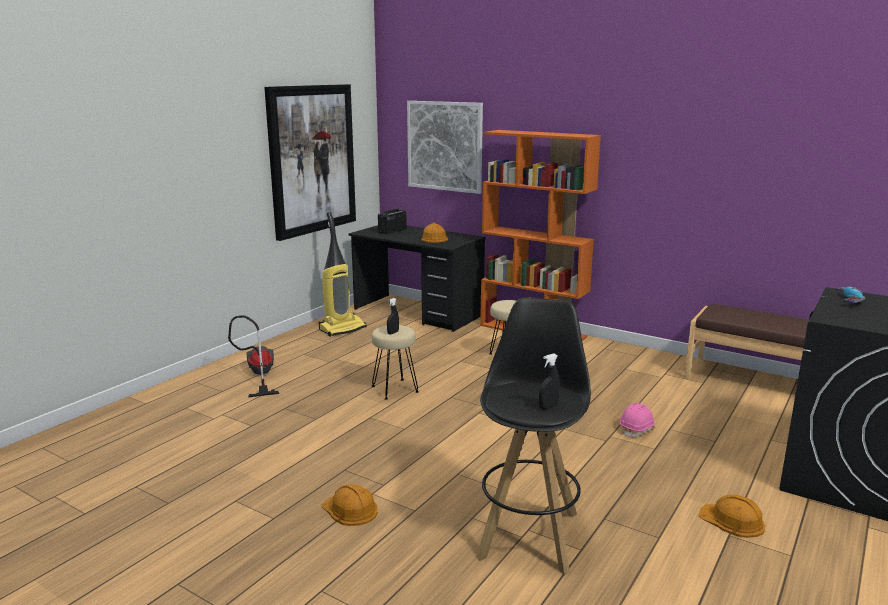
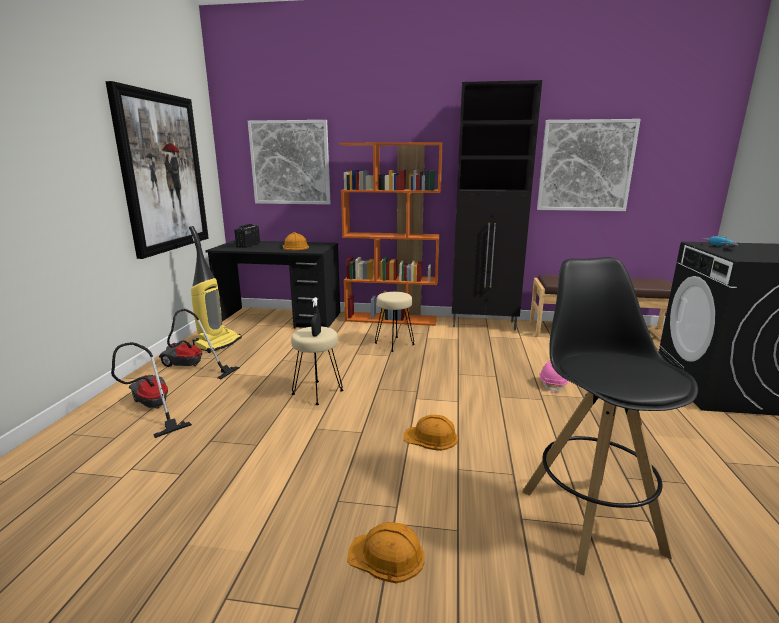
camera: 25 degrees left, 0 degrees up
black spray bottle [539,353,560,409] -> none
orange hard hat [699,495,765,538] -> orange hard hat moved to [404,415,458,451]
none -> vacuum cleaner [159,309,240,379]
none -> black cabinet [452,80,542,330]
none -> picture [537,119,641,211]

